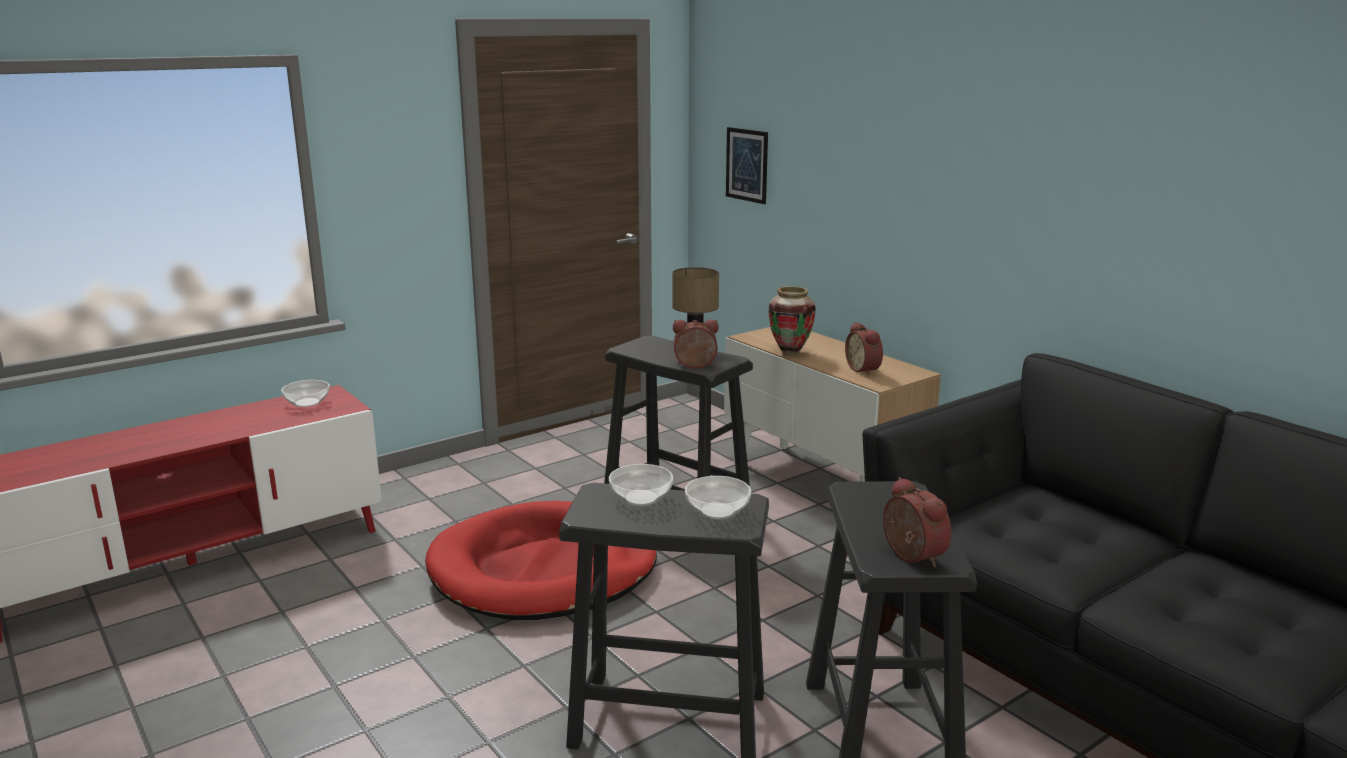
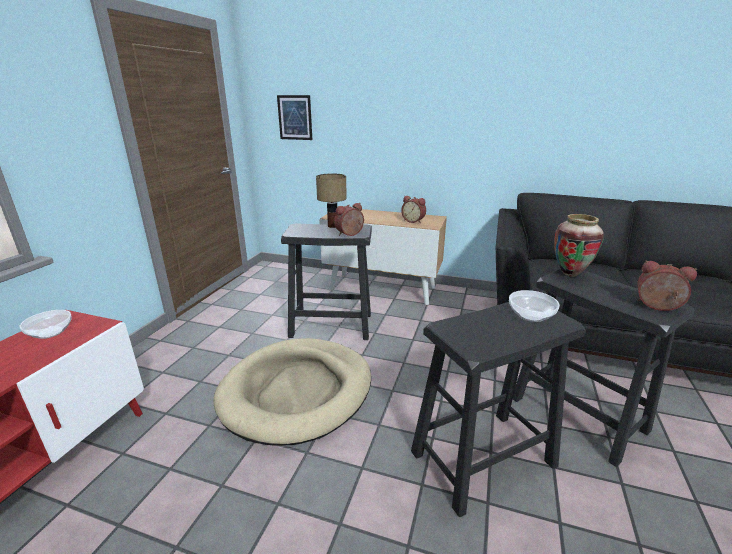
camera: 35 degrees left, 5 degrees up
red dog bed [425,501,657,620] -> beige dog bed [213,338,371,445]
bowl [609,464,673,506] -> none
vase [768,286,816,355] -> vase moved to [555,214,604,277]

